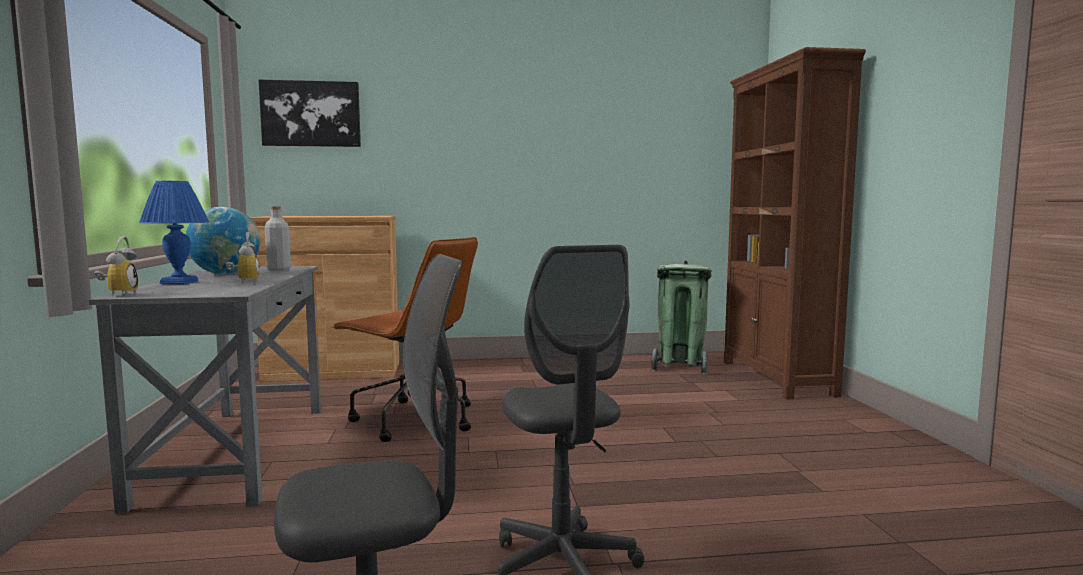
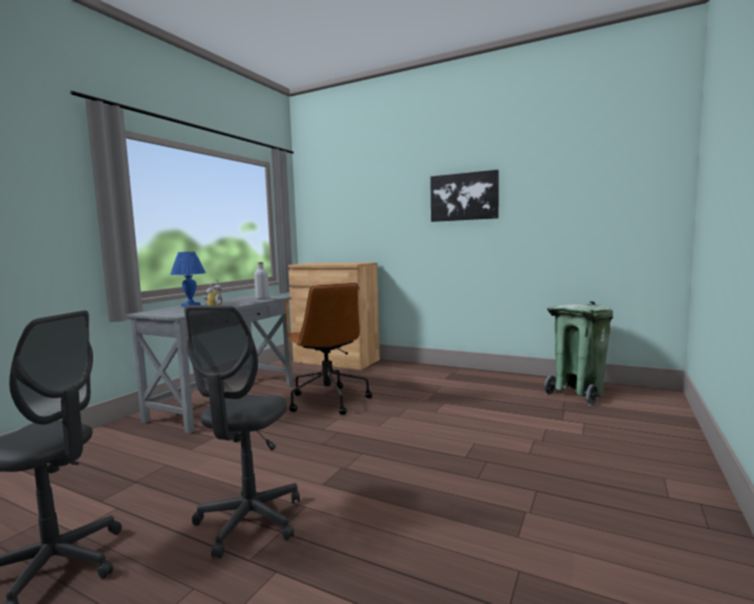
camera: 35 degrees right, 0 degrees up
alarm clock [94,236,138,296] -> none
globe [186,207,260,274] -> none
picture [259,80,361,147] -> picture moved to [430,170,499,222]
brown bookcase [724,47,866,400] -> none

